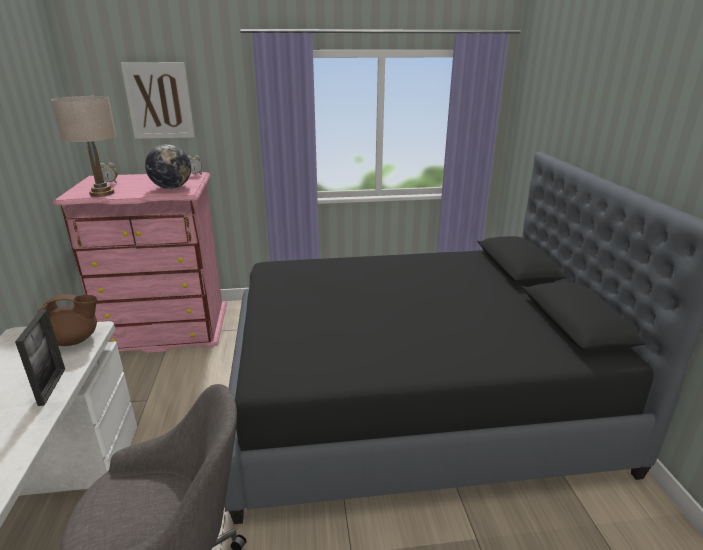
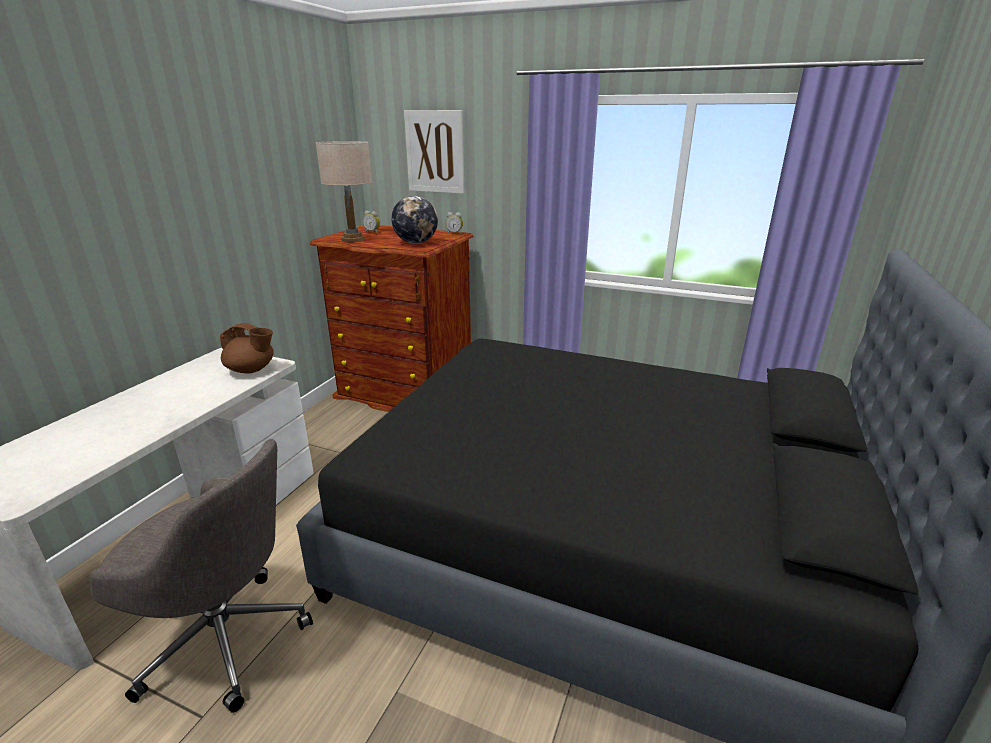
camera: 30 degrees right, 0 degrees up
picture frame [15,309,65,406] -> none
pink dresser [53,172,227,353] -> brown dresser [310,225,474,412]

